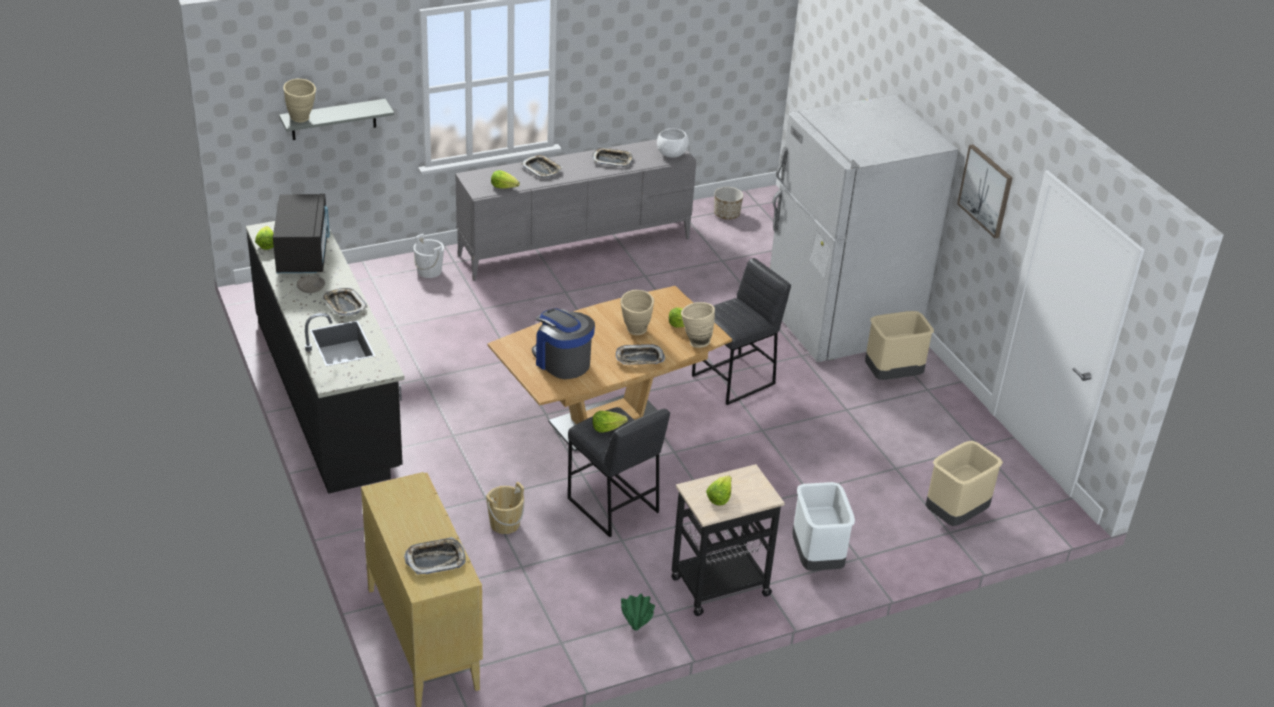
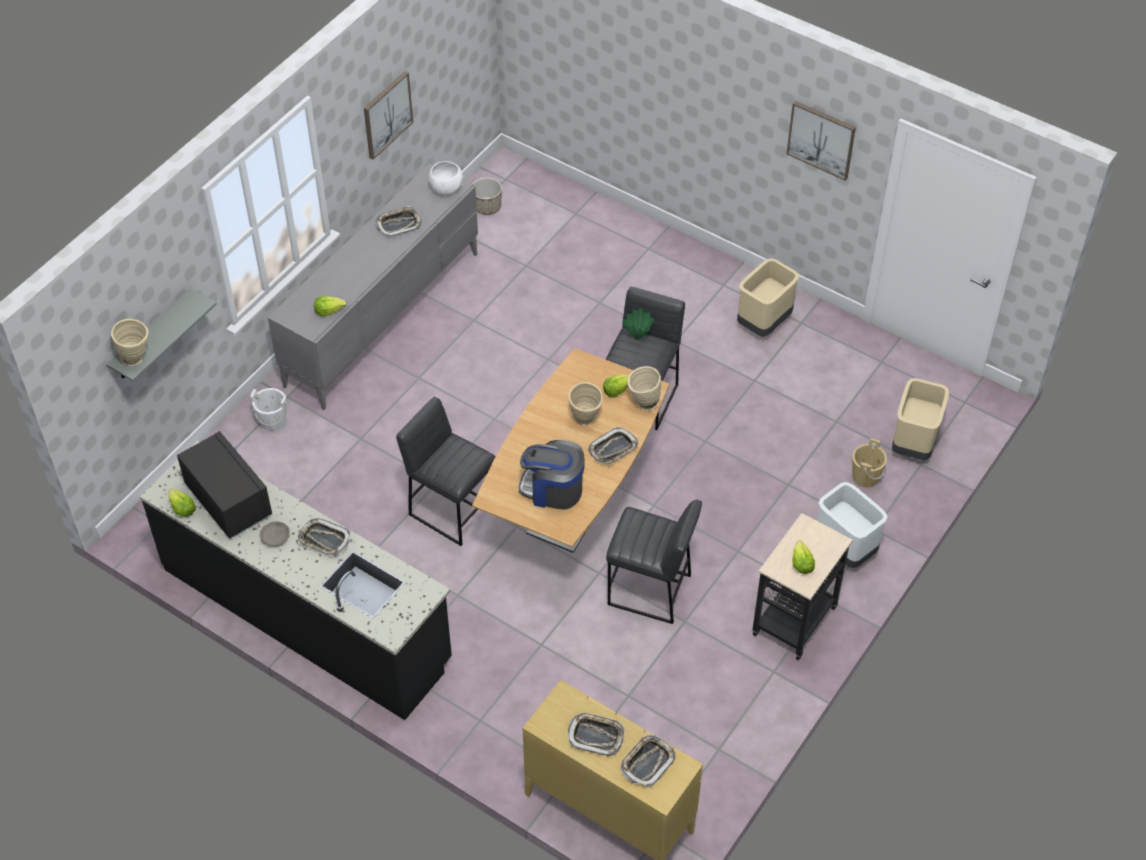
camera: 30 degrees left, 15 degrees up
beige bucket [486,482,524,534] -> beige bucket moved to [852,438,887,488]
tray [521,155,562,178] -> tray moved to [568,713,625,756]
lettuce [592,411,628,433] -> none
green vase [621,594,655,630] -> green vase moved to [622,308,654,340]
white fridge [770,95,958,362] -> none
none -> picture [364,71,413,160]
none -> grey stool [396,397,496,546]

